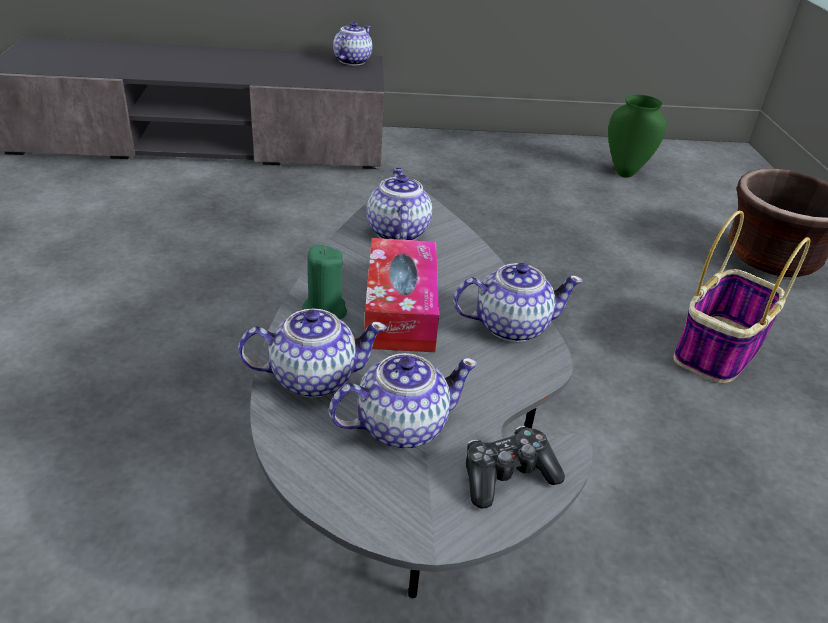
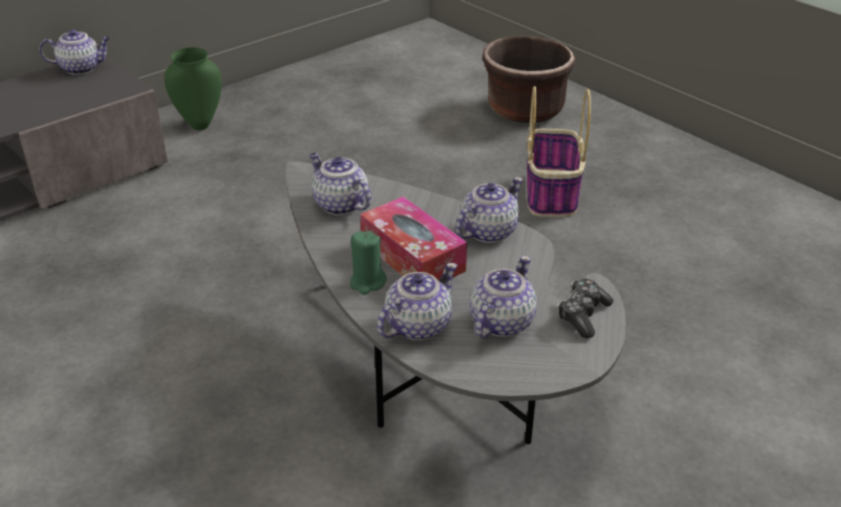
camera: 35 degrees left, 0 degrees up
teapot [333,22,373,65] -> teapot turned 90 degrees clockwise [39,29,110,75]
green vase [608,94,666,178] -> green vase moved to [164,47,222,130]

